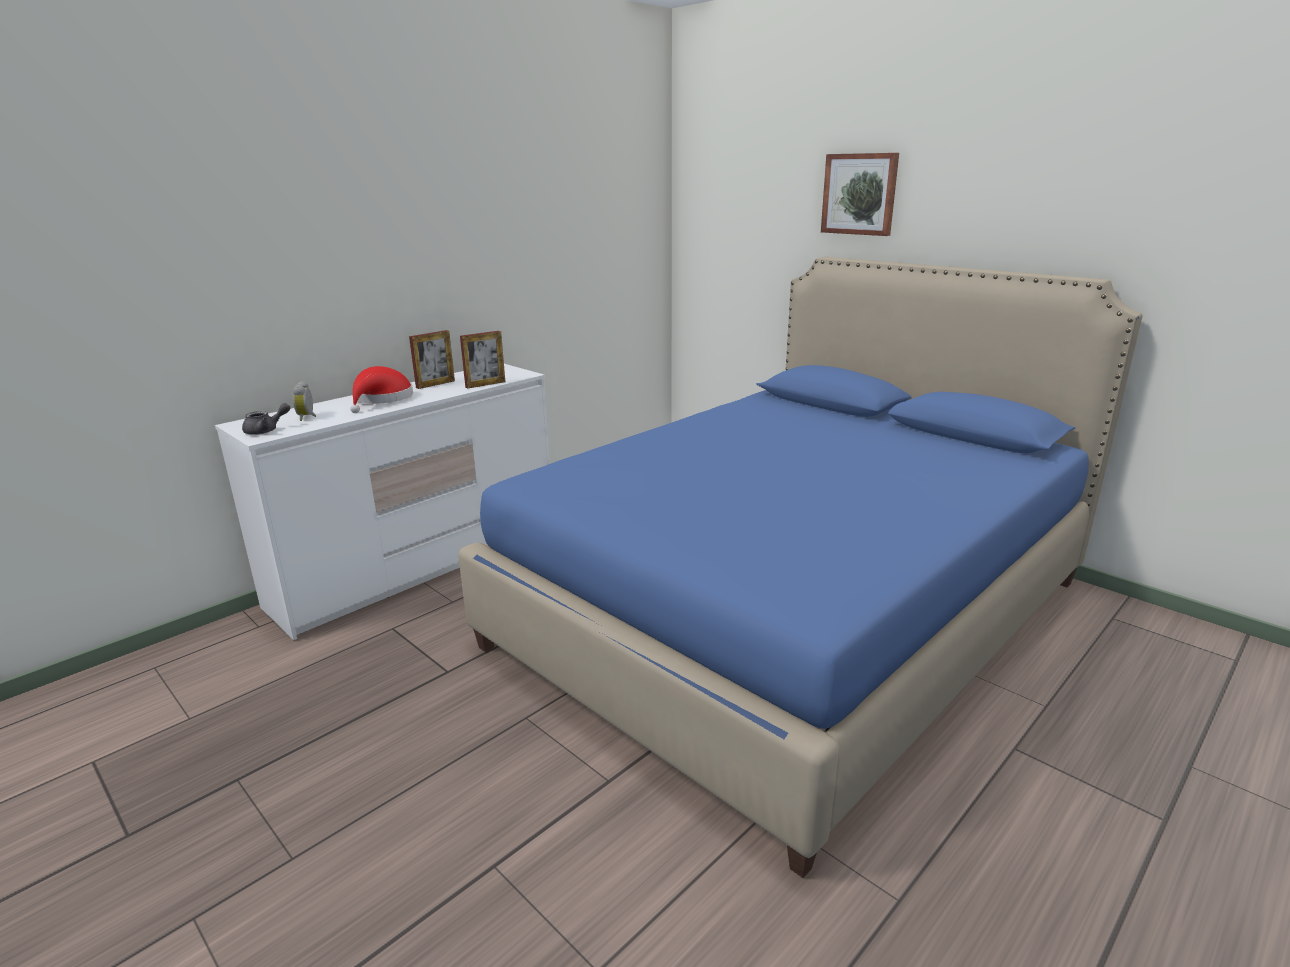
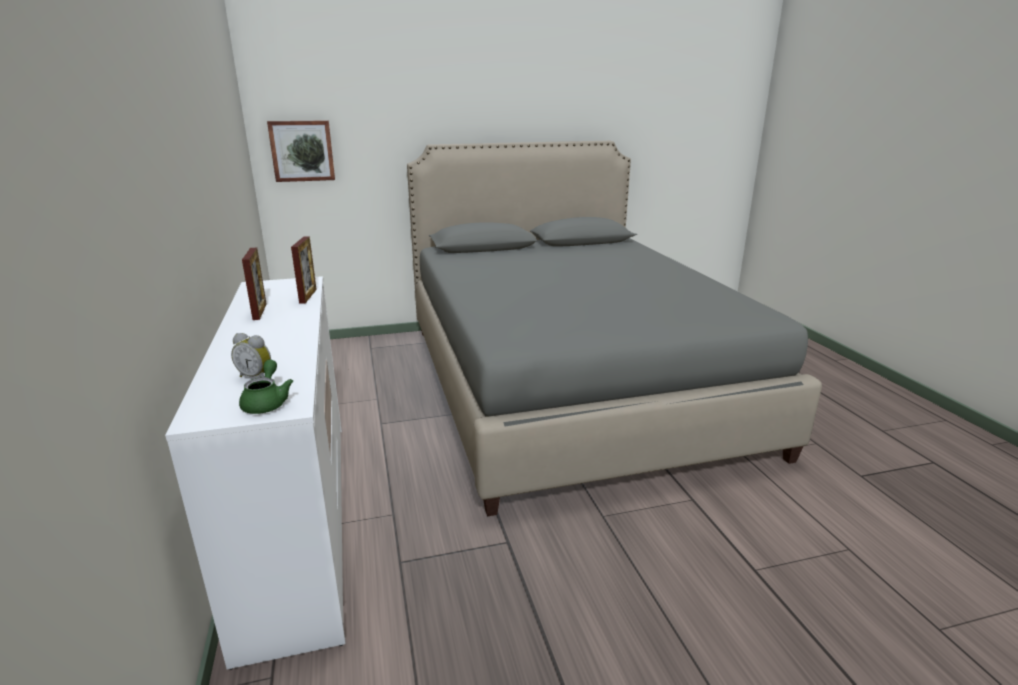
camera: 60 degrees left, 0 degrees up
grey teapot [242,403,290,435] -> green teapot [239,360,293,414]
red hat [350,366,413,413] -> none
blue bed [458,257,1142,878] -> grey bed [407,141,822,517]
picture [821,153,899,236] -> picture moved to [267,120,335,182]

